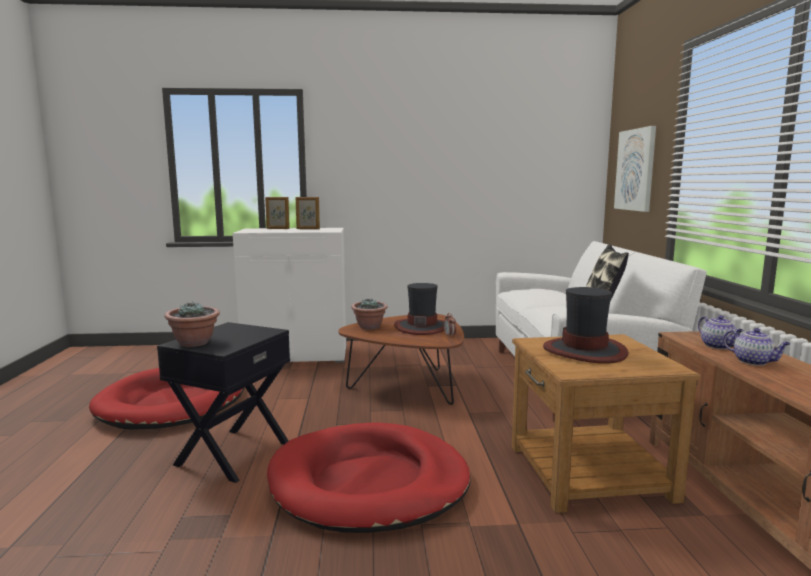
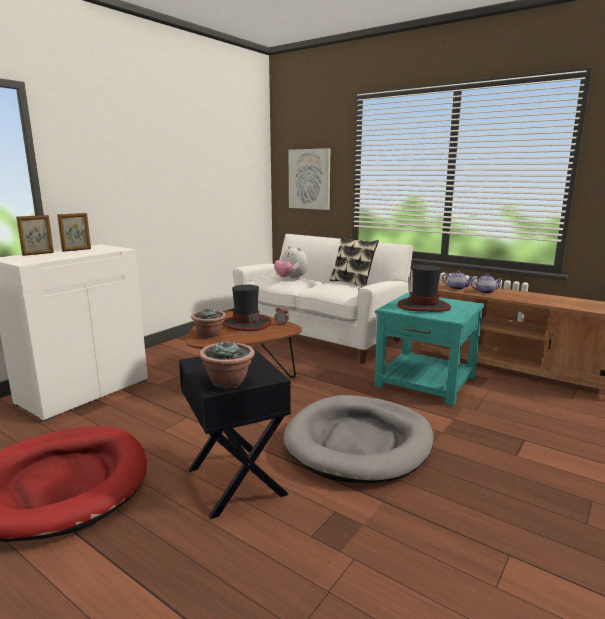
camera: 50 degrees left, 5 degrees up
red dog bed [267,422,471,533] -> grey dog bed [283,395,434,483]
brown side table [512,334,701,513] -> turquoise side table [374,293,485,406]
none -> plush toy [274,246,308,280]

